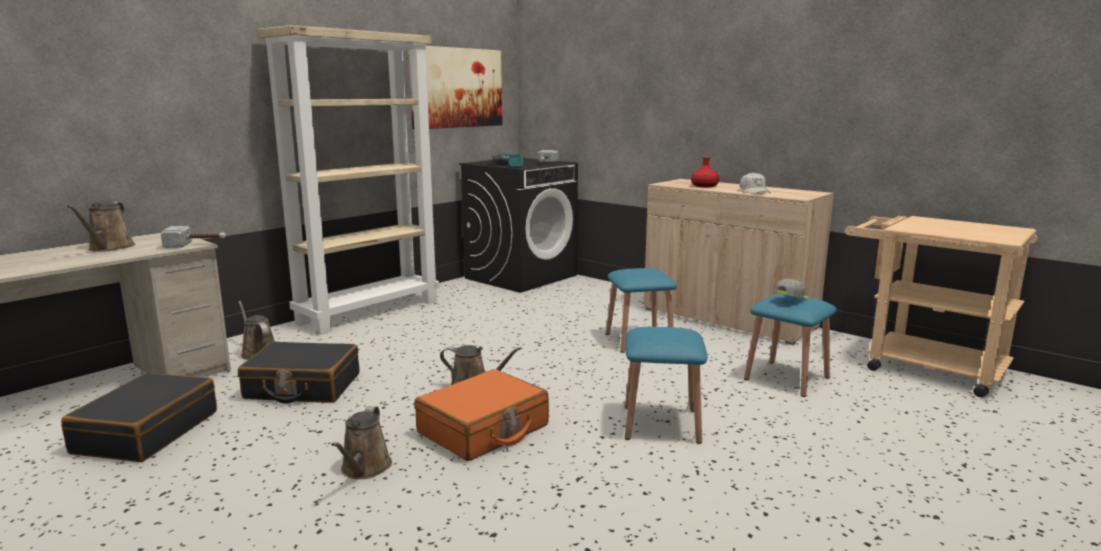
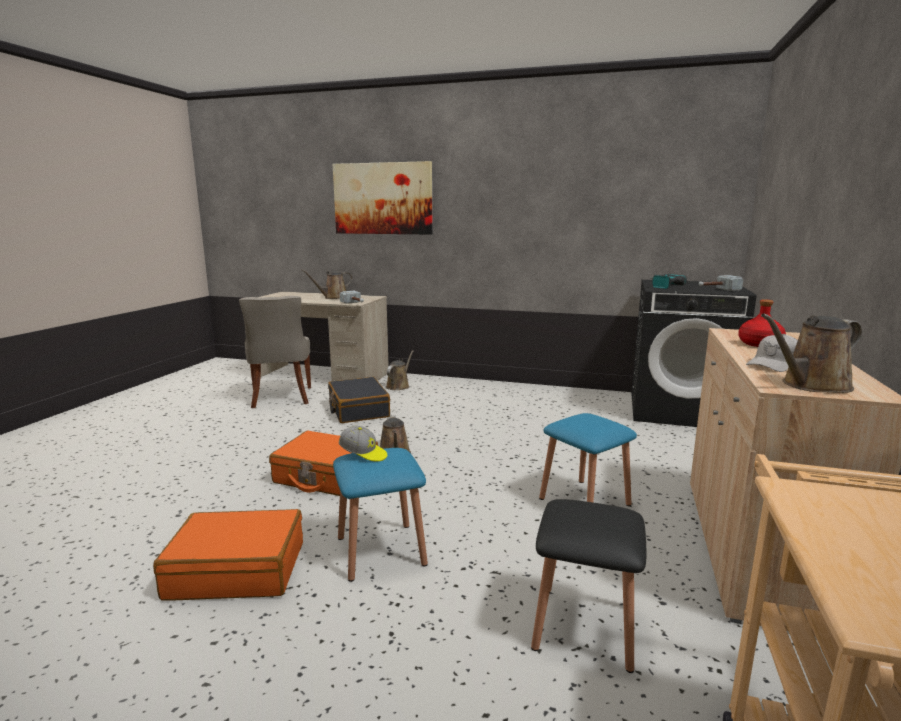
camera: 65 degrees right, 0 degrees up
black suitcase [61,373,217,462] -> grey chair [239,296,311,408]
beige bookcase [258,25,439,335] -> none
brown watering can [331,406,392,479] -> brown watering can moved to [761,313,862,393]
picture [408,46,502,129] -> picture moved to [333,161,433,235]
blue stool [744,293,837,397] -> black stool [531,499,646,673]
cap [774,278,810,298] -> cap moved to [339,425,387,462]
none -> orange suitcase [153,509,303,601]

